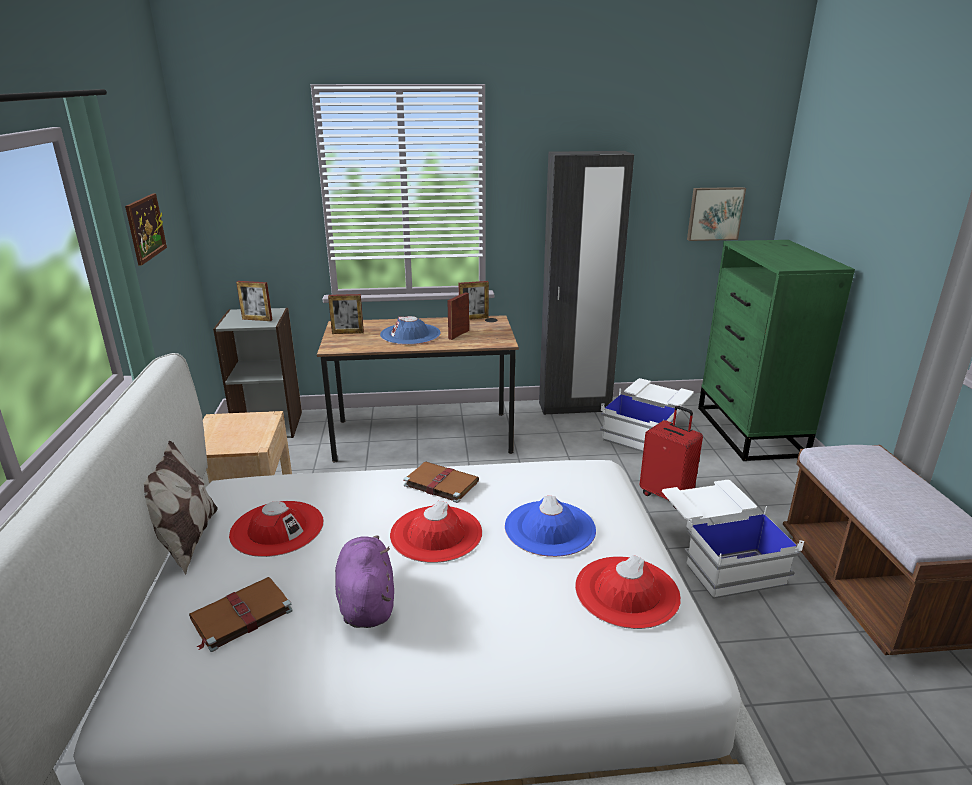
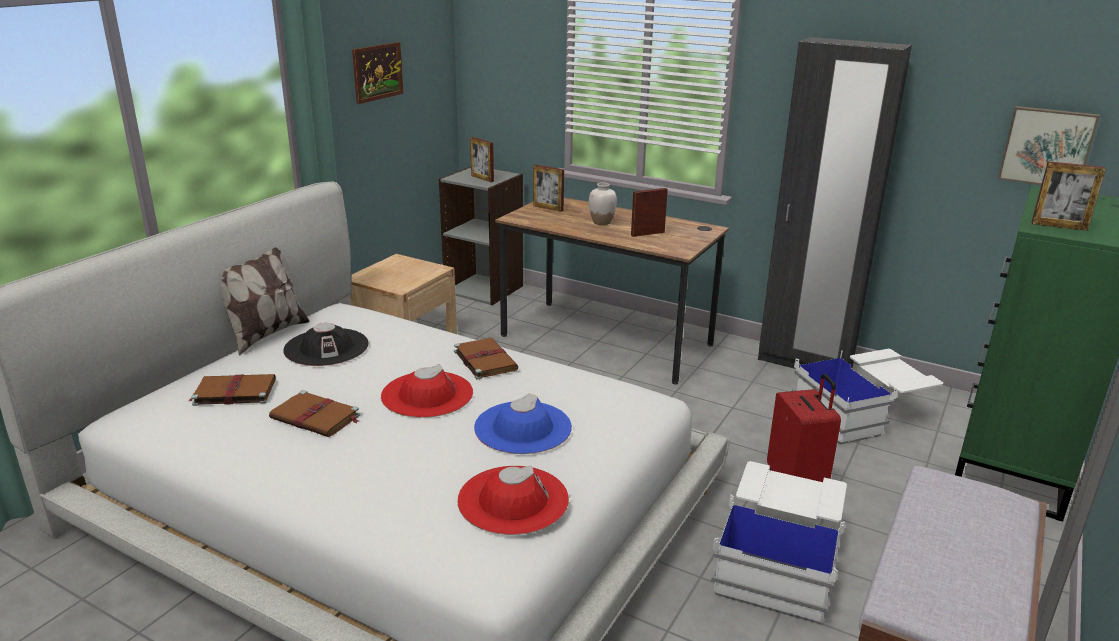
camera: 35 degrees right, 0 degrees up
red hat [229,501,324,557] -> black hat [283,323,369,366]
purple plush toy [335,535,394,628] -> brown book [269,390,360,437]
blue hat [380,316,441,345] -> white vase [589,182,617,225]
picture frame [459,281,489,320] -> picture frame moved to [1032,161,1106,231]

